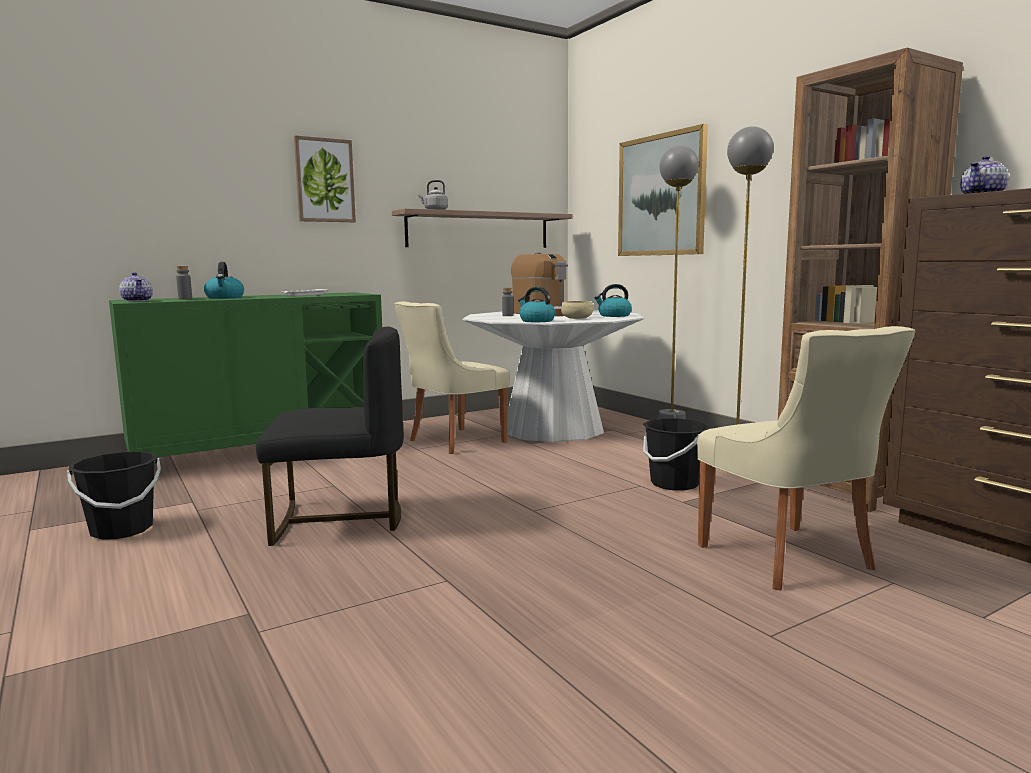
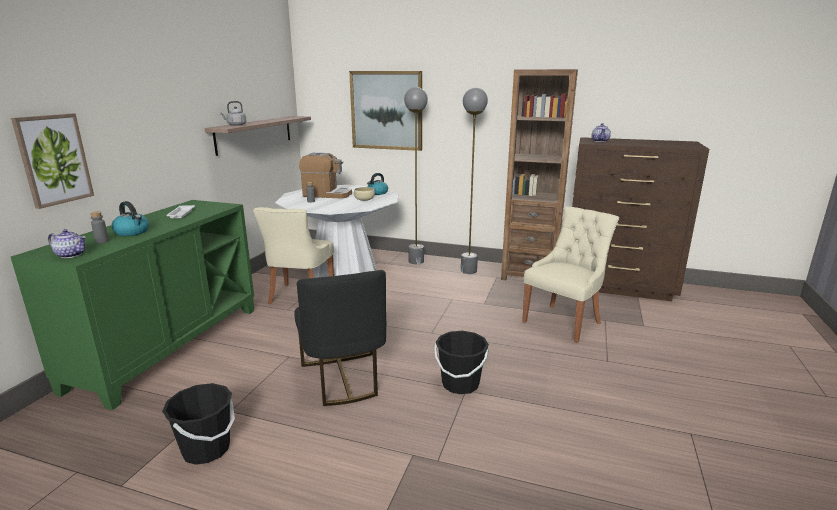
camera: 40 degrees left, 10 degrees up
black chair [256,327,404,546] -> black chair turned 120 degrees clockwise [294,270,386,406]
picture [294,136,356,222] -> picture moved to [11,114,94,209]
kettle [518,287,555,322] -> none
black bucket [643,418,711,491] -> black bucket moved to [434,331,489,394]
beige chair [697,326,916,591] -> beige chair turned 75 degrees counterclockwise [522,207,619,343]

